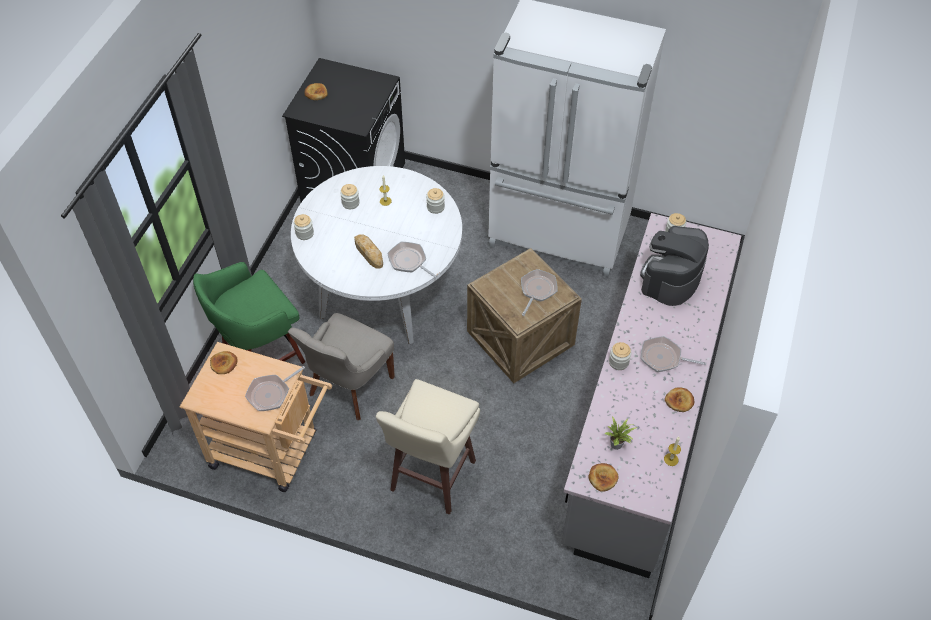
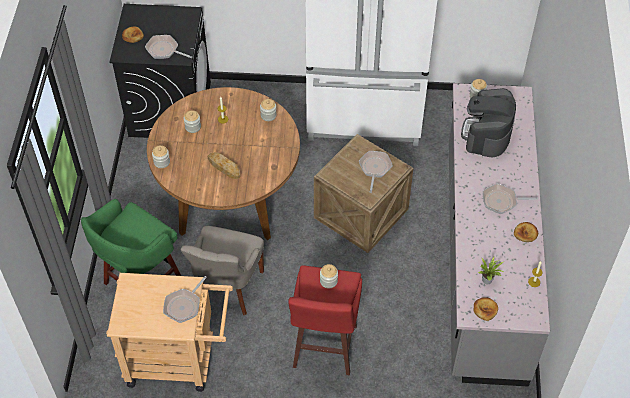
camera: 15 degrees left, 0 degrees up
bread [210,351,238,374] -> none
white dining table [291,166,462,344] -> brown dining table [147,87,300,240]
beige stool [376,379,480,515] -> red stool [288,265,362,376]
frying pan [387,242,439,279] -> frying pan moved to [145,35,192,59]
jar [609,342,631,370] -> jar moved to [320,264,338,289]

